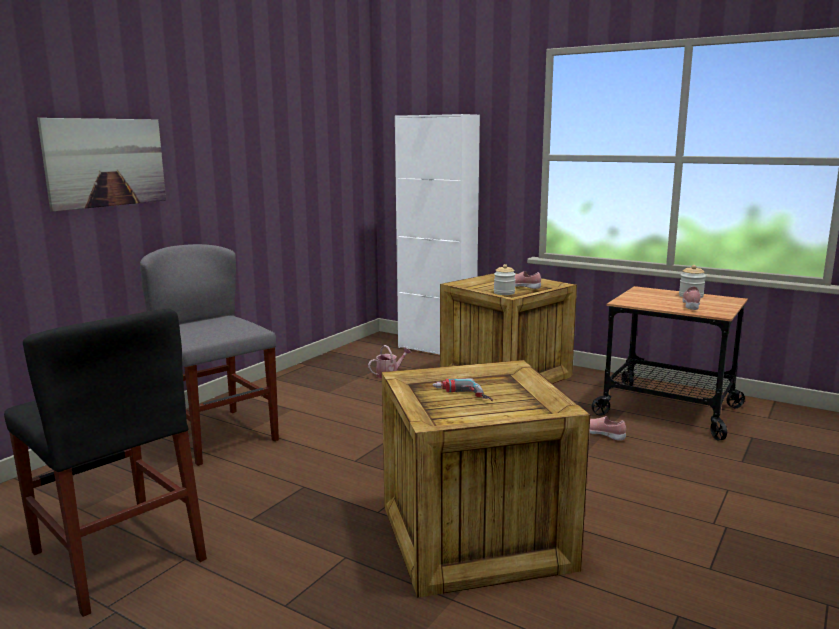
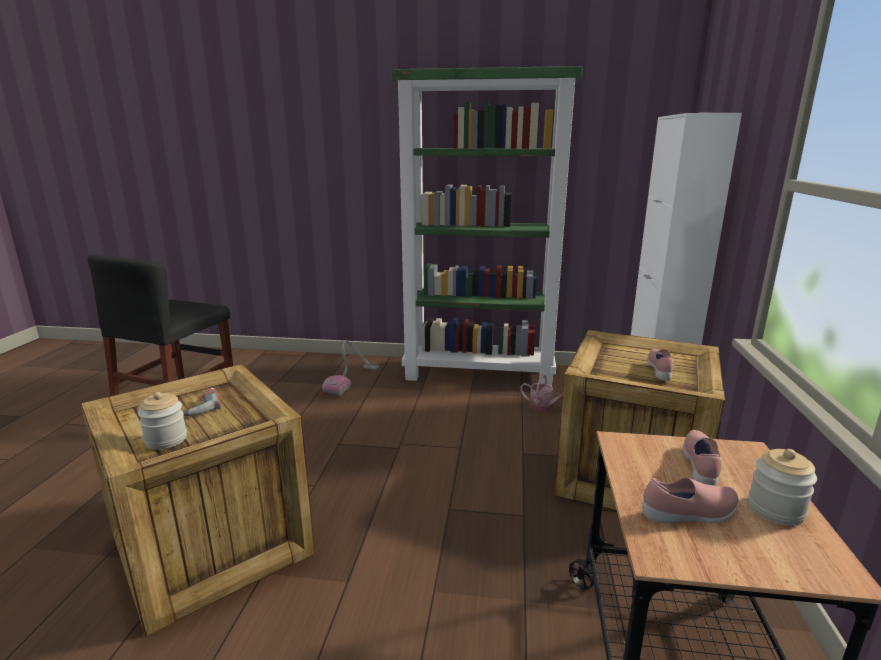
camera: 65 degrees right, 5 degrees up
picture [37,118,166,212] -> none
grey chair [140,244,279,466] -> vacuum cleaner [322,340,379,395]
jar [494,264,516,295] -> jar moved to [138,392,187,450]
pink shoe [589,416,626,441] -> pink shoe moved to [683,430,722,486]
none -> green bookcase [391,66,583,386]

